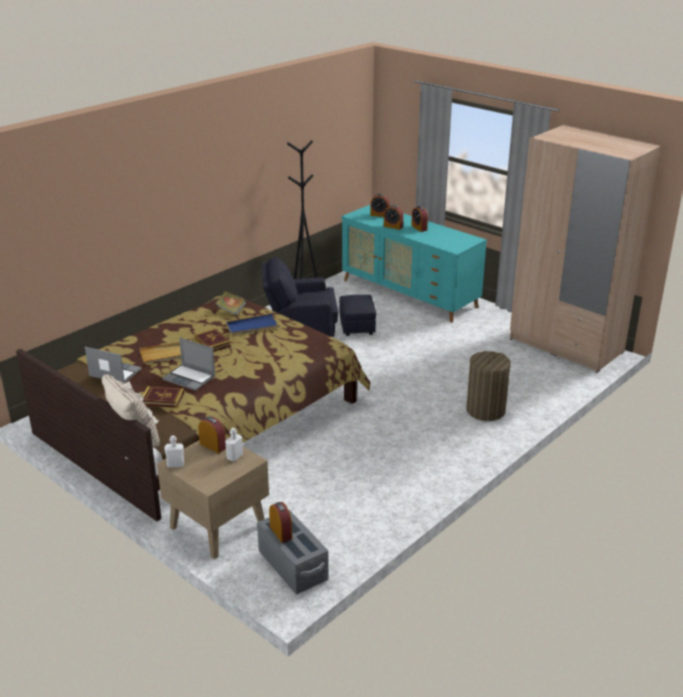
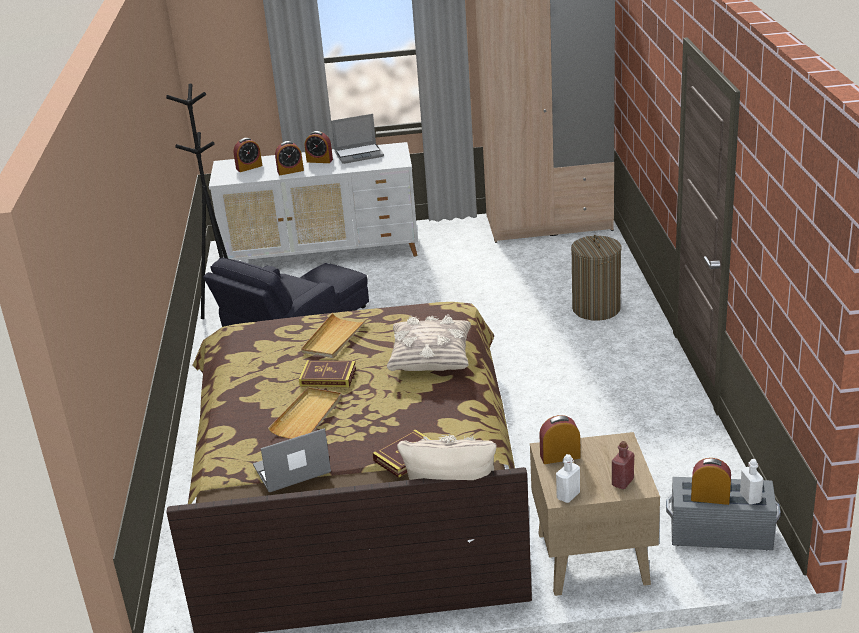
camera: 45 degrees left, 0 degrees up
laptop [163,338,216,391] -> laptop moved to [331,114,384,164]
book [215,291,247,316] -> none
white bottle [225,428,243,462] -> white bottle moved to [740,459,764,505]
blue tray [226,313,280,336] -> beige tray [301,313,367,358]
turquoise dresser [341,205,487,323] -> white dresser [209,142,418,260]
none -> beige pillow [387,315,471,371]
none -> red bottle [612,441,634,489]

